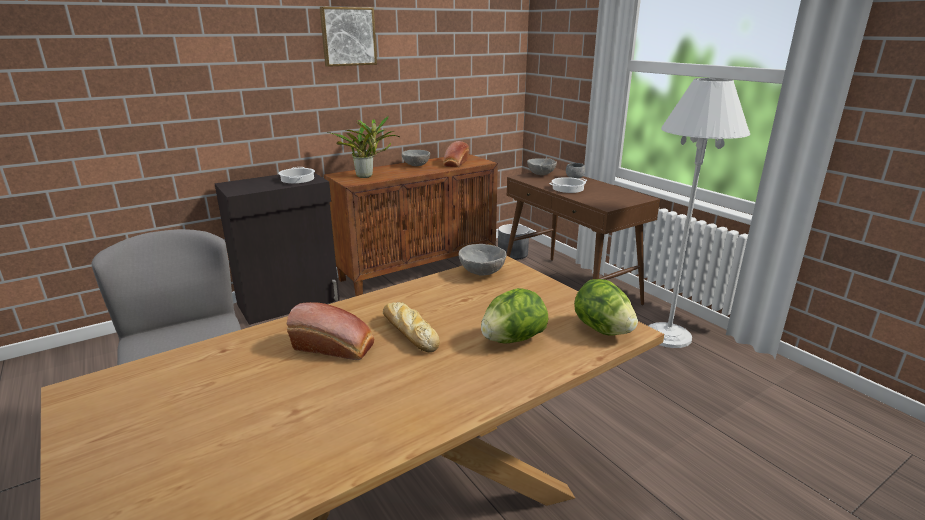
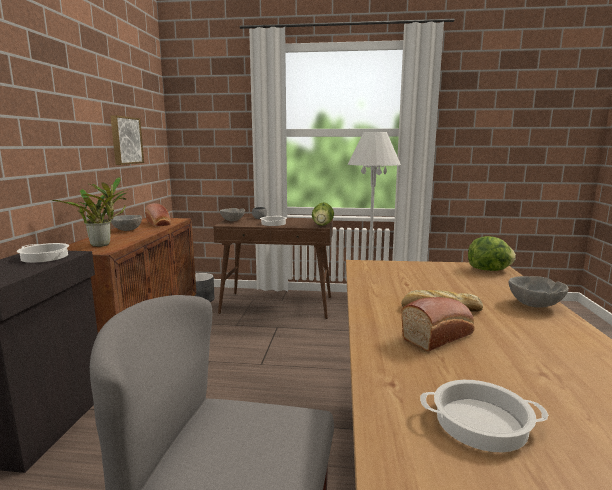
camera: 50 degrees left, 10 degrees down
picture [320,7,377,67] -> picture moved to [111,115,144,165]
grey bowl [459,244,507,275] -> grey bowl moved to [508,276,569,308]
lettuce [481,288,548,343] -> lettuce moved to [312,202,334,226]
none -> cooking pot [420,380,549,452]

